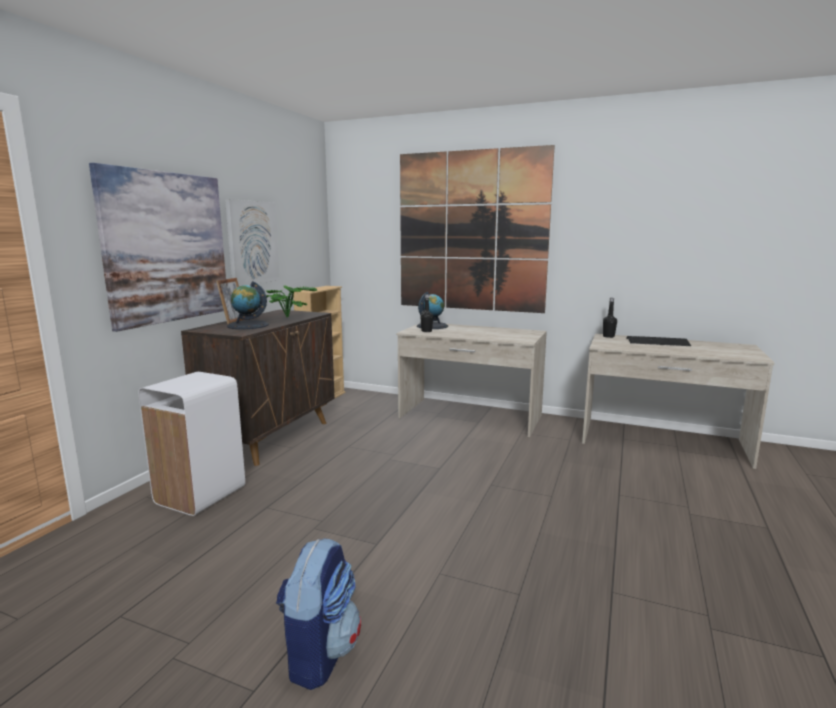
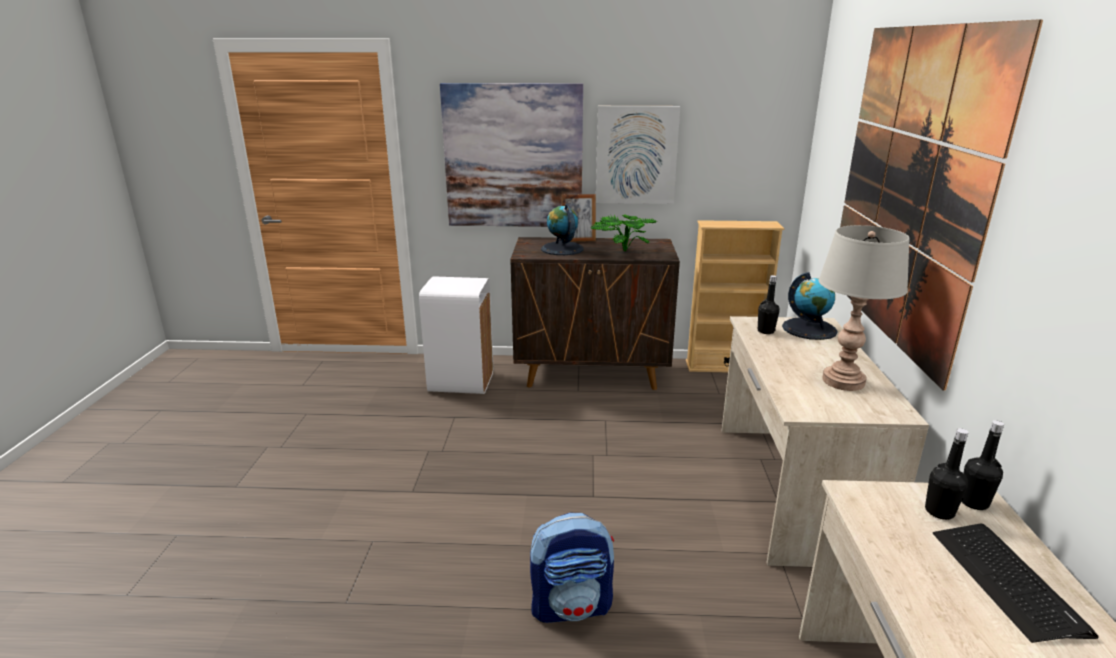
camera: 70 degrees right, 10 degrees up
backpack [276,538,361,690] -> backpack moved to [530,513,614,623]
none -> grey table lamp [819,225,910,391]
none -> black bottle [925,428,968,520]

